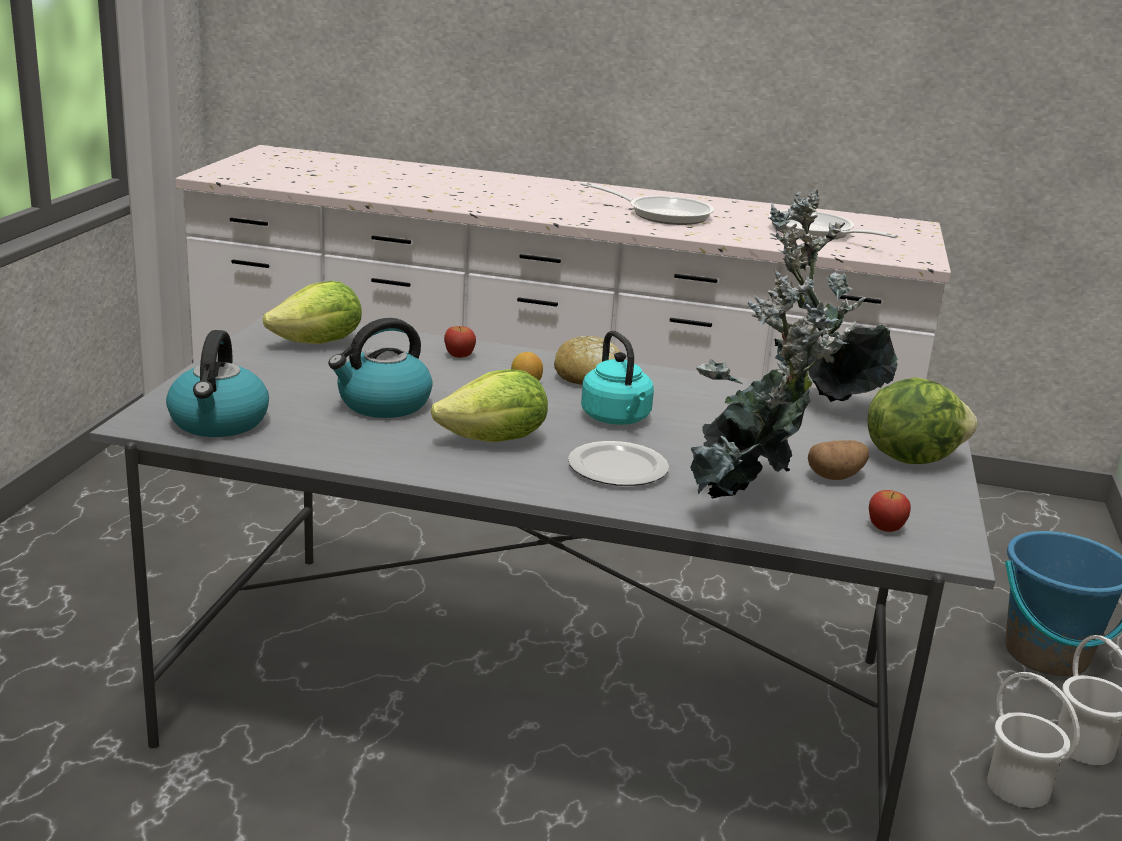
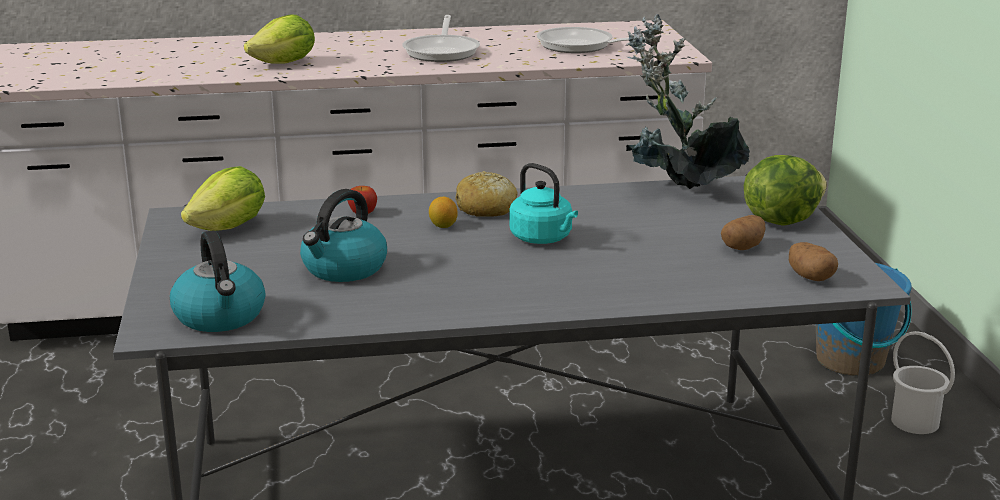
camera: 20 degrees left, 0 degrees up
lettuce [431,369,548,442] -> lettuce moved to [244,14,315,64]
plate [568,441,669,486] -> none
frying pan [581,182,714,225] -> frying pan turned 90 degrees clockwise [402,15,480,62]
potted plant [690,269,857,499] -> none
apple [869,490,911,532] -> potato [789,242,838,281]
white bucket [987,672,1080,808] -> none

